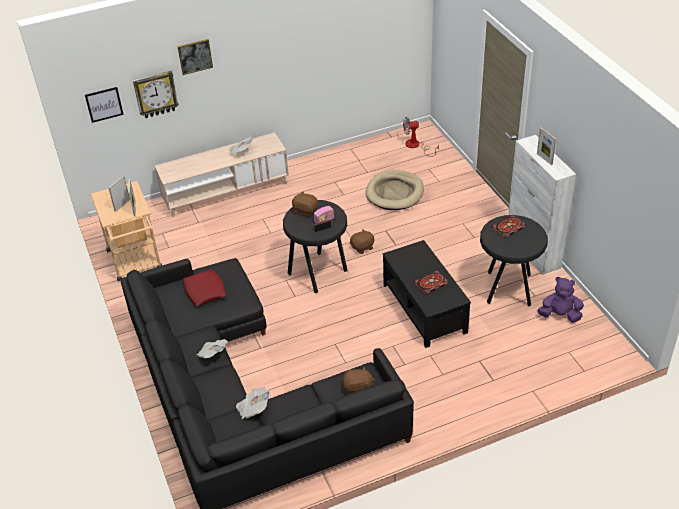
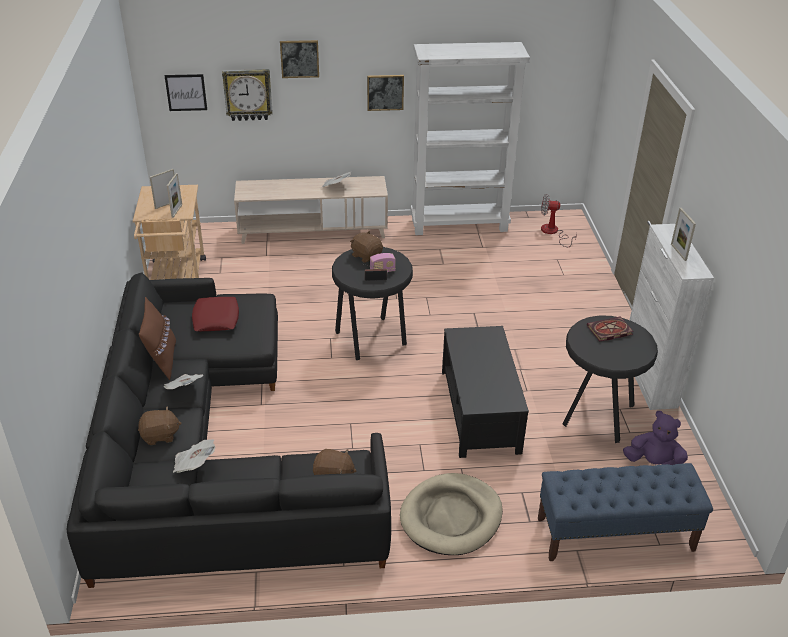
camera: 15 degrees right, 5 degrees down
brown plush toy [350,229,374,254] -> brown plush toy moved to [138,406,181,445]
beige dog bed [366,170,424,210] -> beige dog bed moved to [400,473,503,555]
book [414,270,448,294] -> none
none -> brown pillow [139,297,176,380]
none -> picture [367,75,404,111]
none -> white bookcase [411,42,530,235]
none -> blue bench [538,463,713,561]

